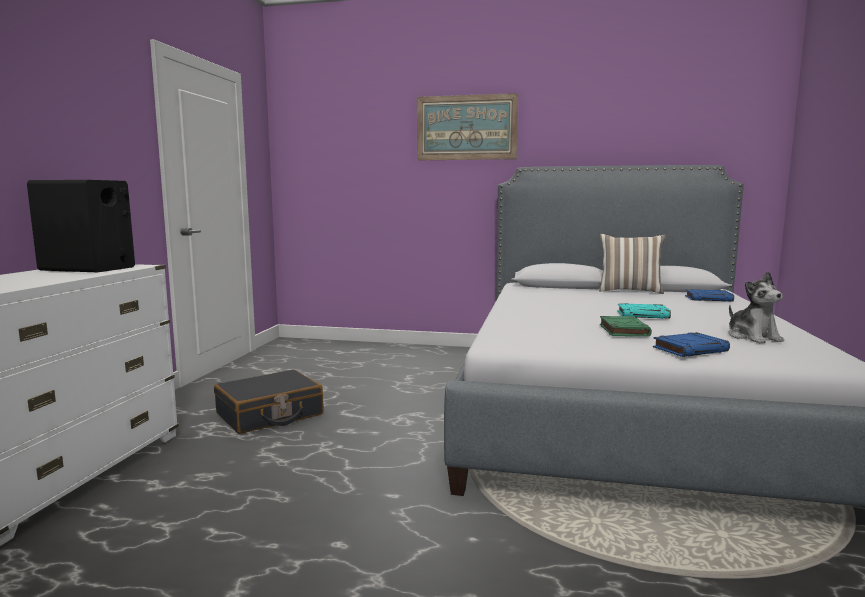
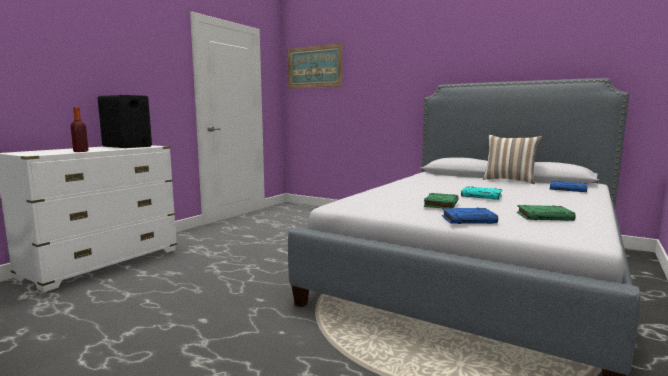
camera: 20 degrees right, 0 degrees up
black suitcase [214,370,323,434] -> none
picture [417,93,518,160] -> picture moved to [288,43,342,89]
plush toy [729,271,784,343] -> green book [517,205,575,221]
none -> bottle [71,107,88,152]

